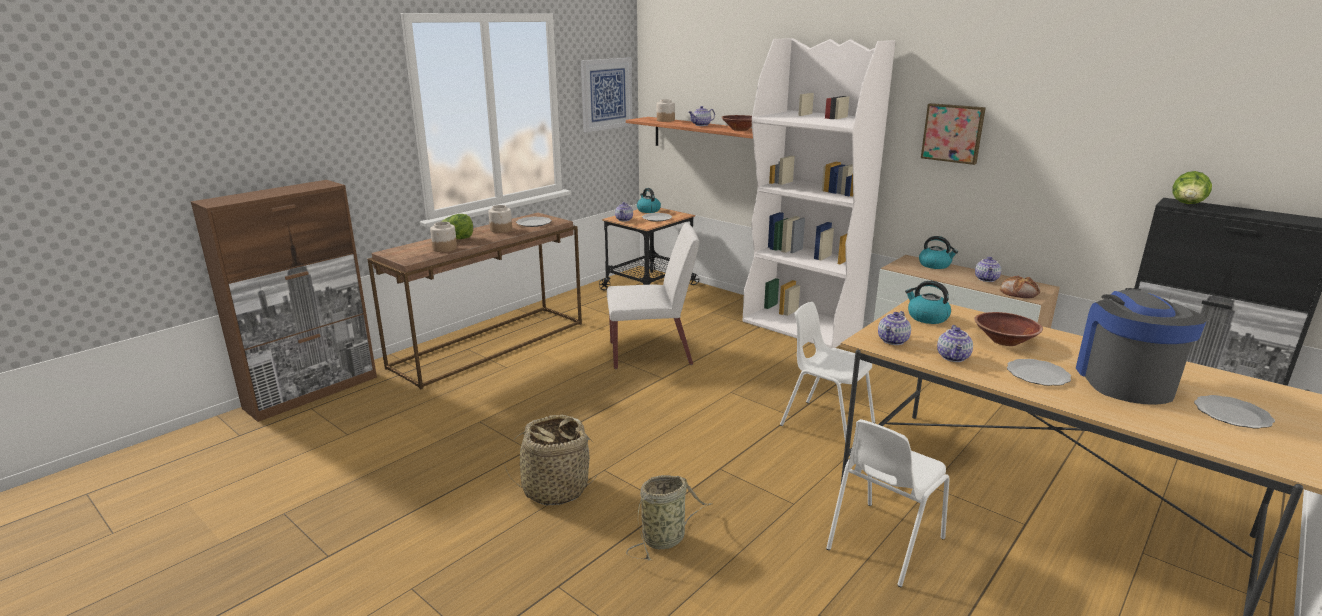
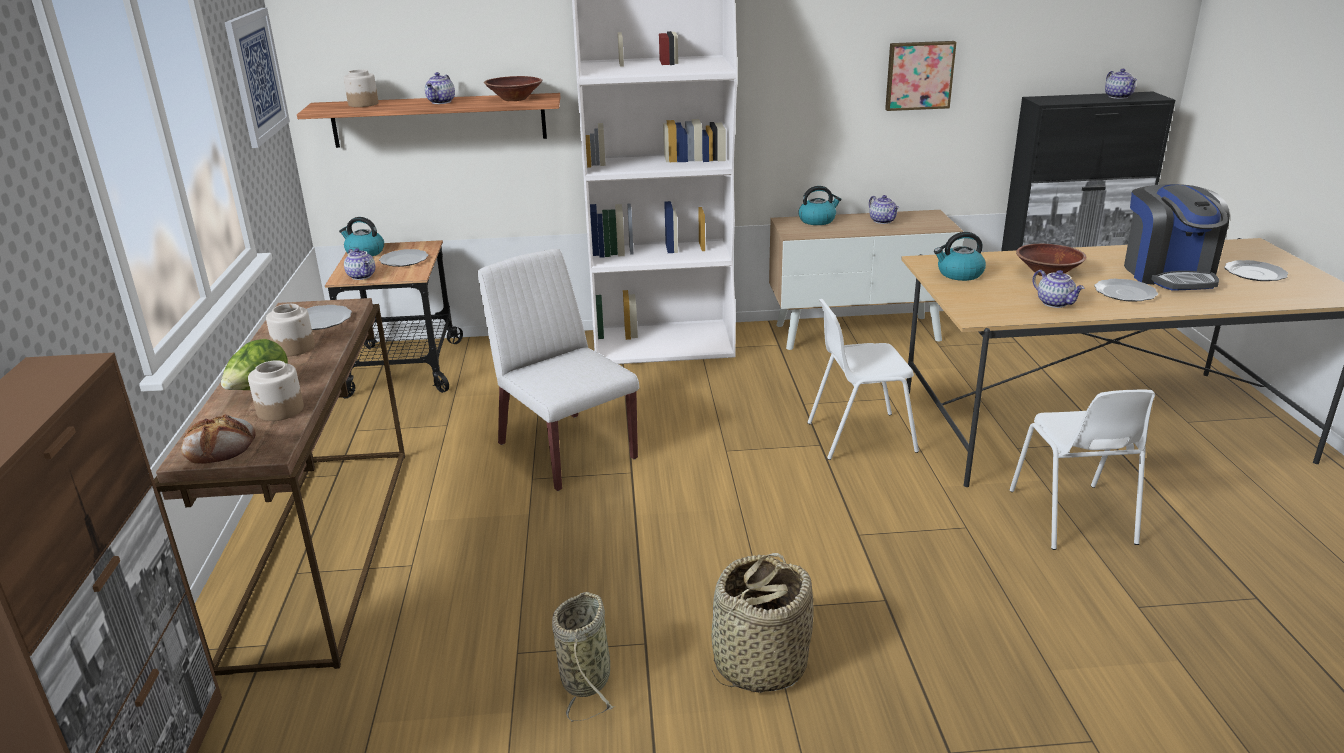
camera: 45 degrees left, 5 degrees up
white chair [607,223,699,369] -> white chair turned 75 degrees counterclockwise [478,249,639,491]
basket [626,475,712,560] -> basket moved to [552,592,615,722]
teapot [878,311,911,345] -> teapot moved to [1105,69,1137,99]
picture [921,103,986,165] -> picture moved to [885,41,956,111]
bread [1000,276,1040,298] -> bread moved to [181,414,256,464]
coffee machine [1076,288,1207,405] -> coffee machine turned 150 degrees counterclockwise [1124,184,1230,290]
lettuce [1172,171,1212,204] -> none

